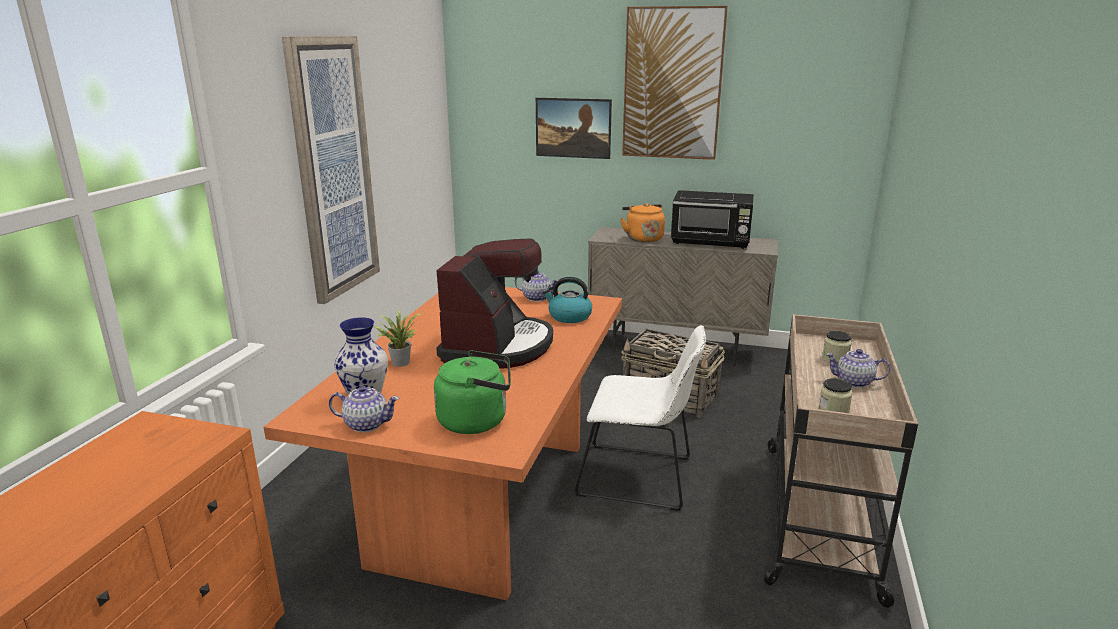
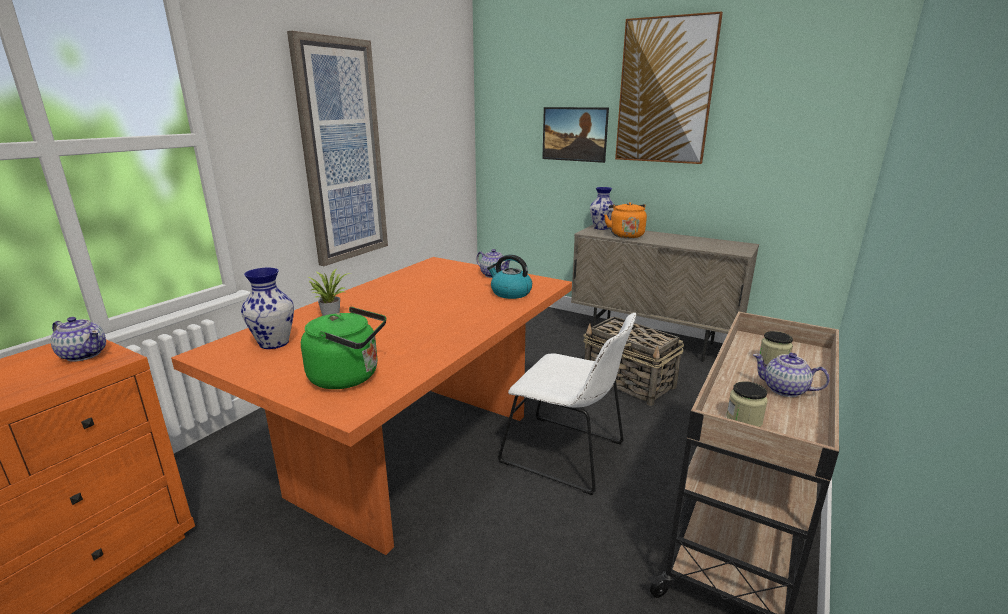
camera: 15 degrees right, 0 degrees up
teapot [329,386,399,432] -> teapot moved to [51,317,106,362]
coffee machine [436,238,553,369] -> none
black microwave [671,190,754,249] -> none
none -> vase [590,187,614,230]

